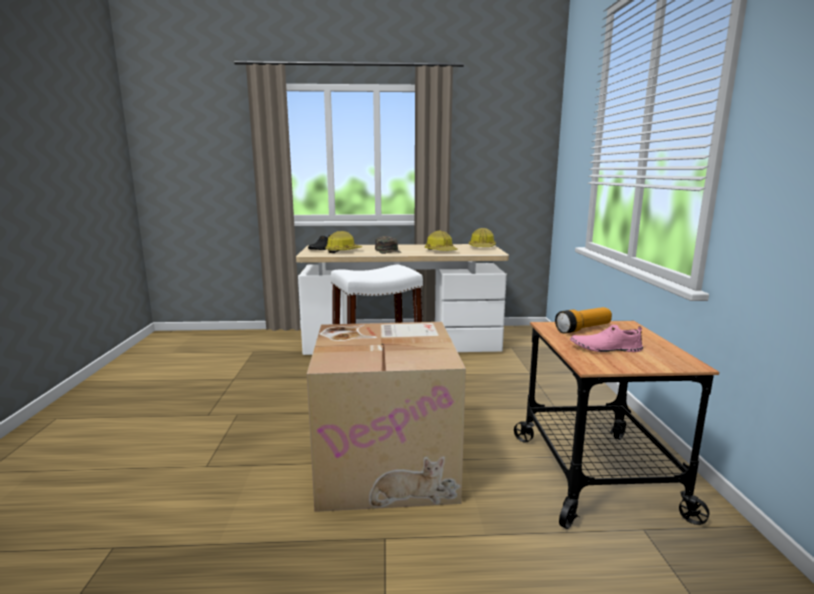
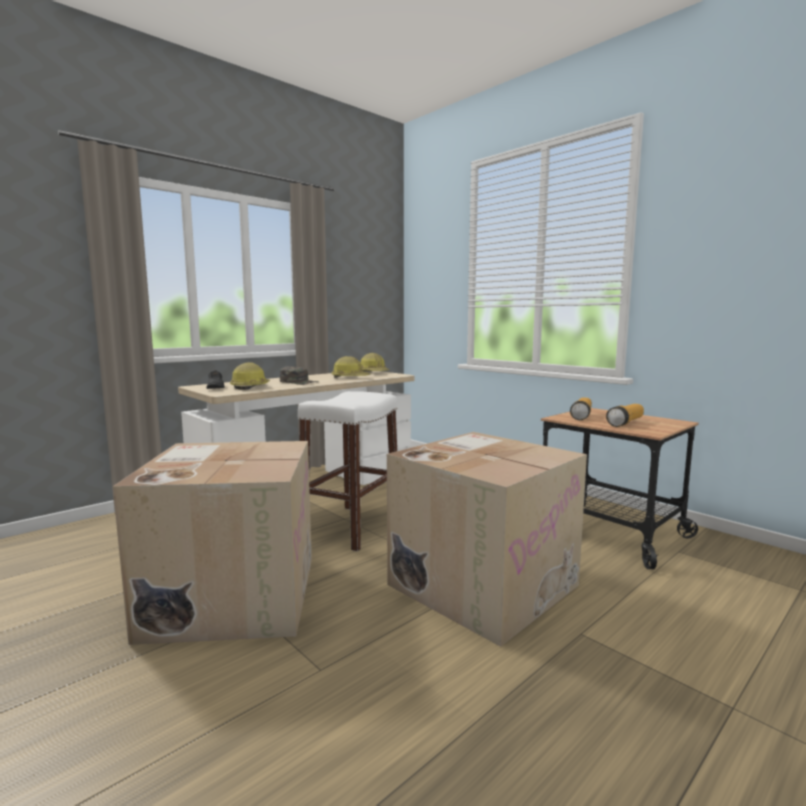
camera: 40 degrees left, 5 degrees down
pink shoe [570,325,643,352] -> flashlight [606,404,644,427]
none -> cardboard box [113,441,312,645]

